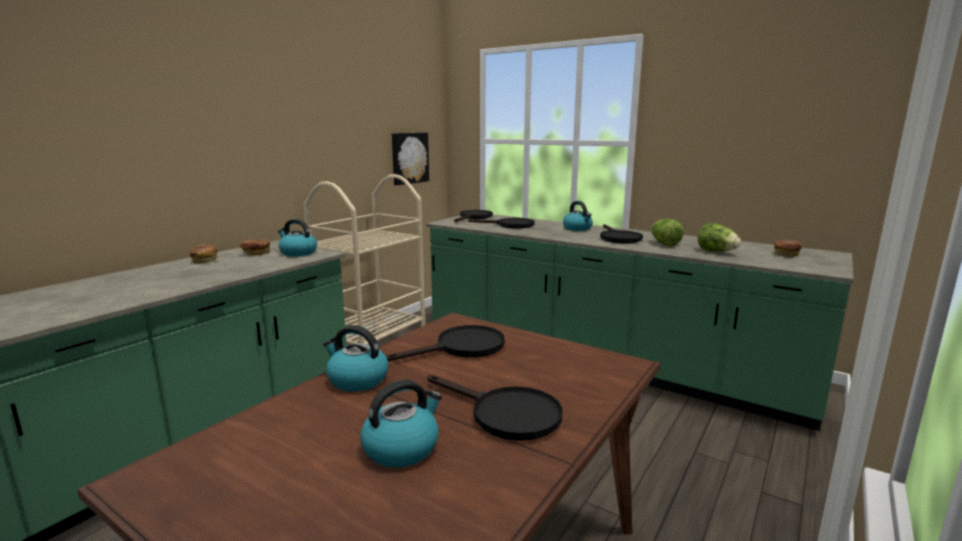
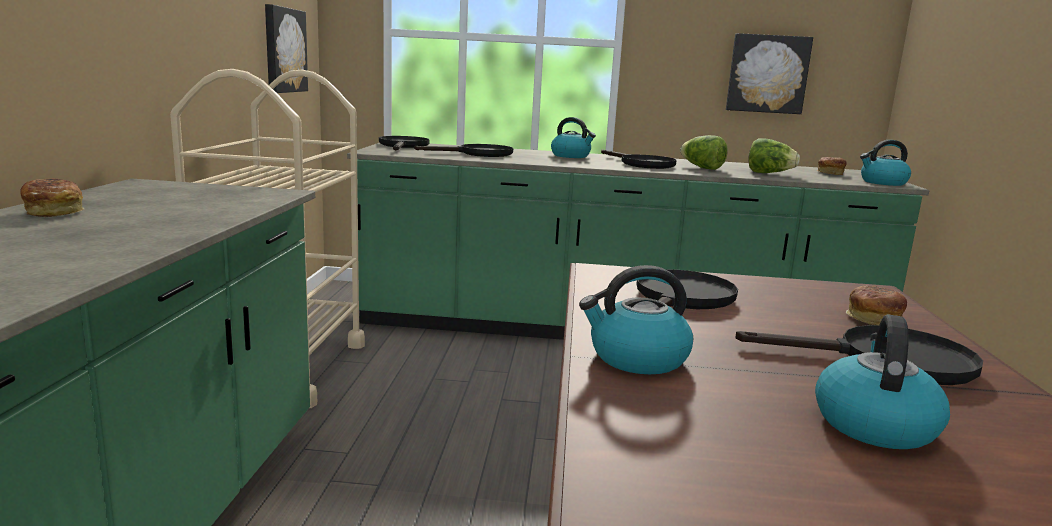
camera: 30 degrees left, 0 degrees up
bread [240,239,270,256] -> bread moved to [846,285,907,325]
kettle [278,219,317,256] -> kettle moved to [860,140,911,186]
none -> picture [726,33,813,114]

